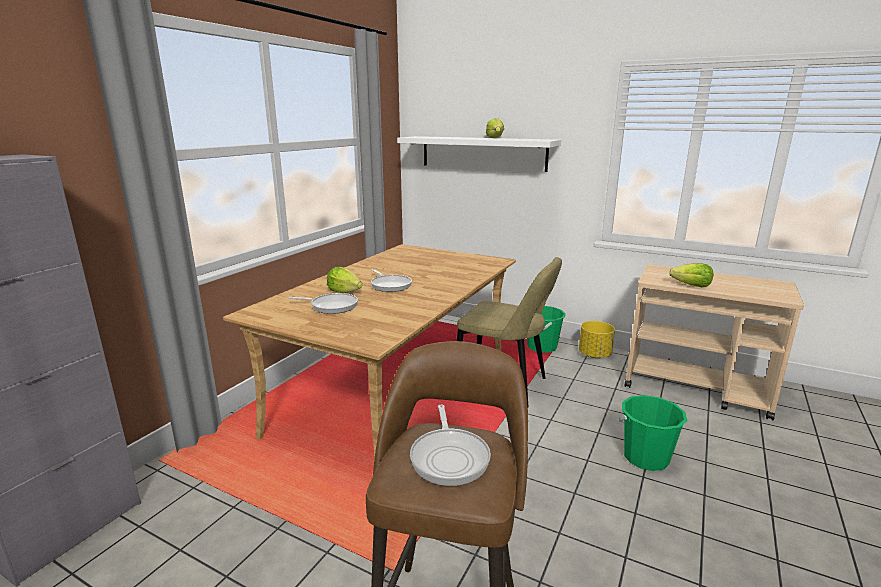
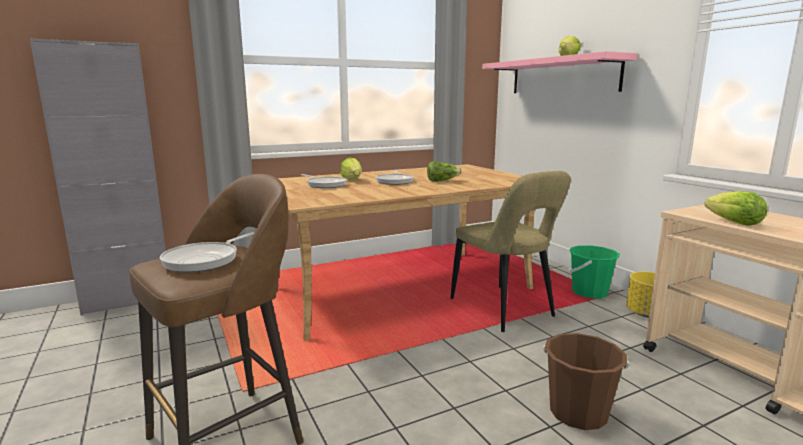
camera: 35 degrees right, 5 degrees down
white shelf [397,136,561,172] -> pink shelf [482,51,638,93]
green bucket [619,395,687,471] -> brown bucket [543,333,629,430]
none -> lettuce [427,162,462,182]

